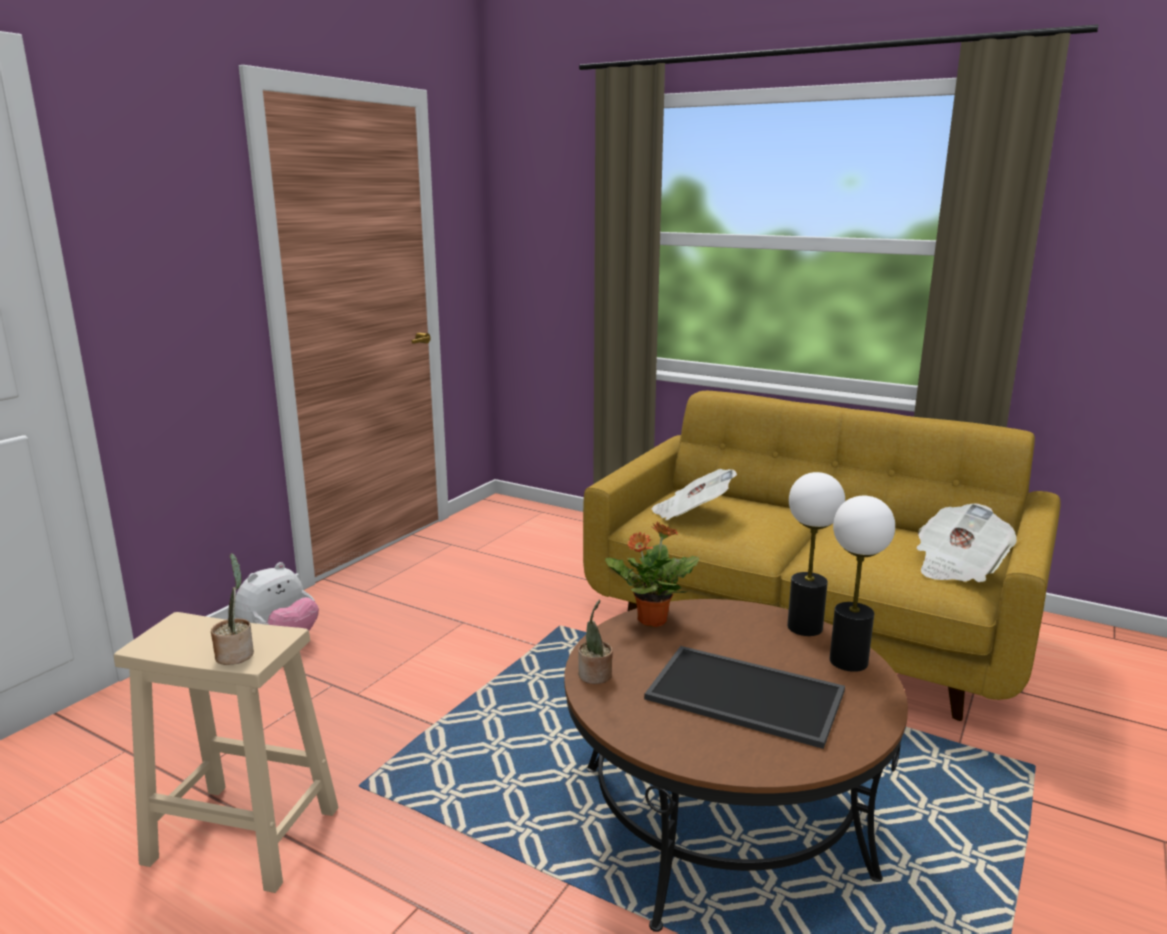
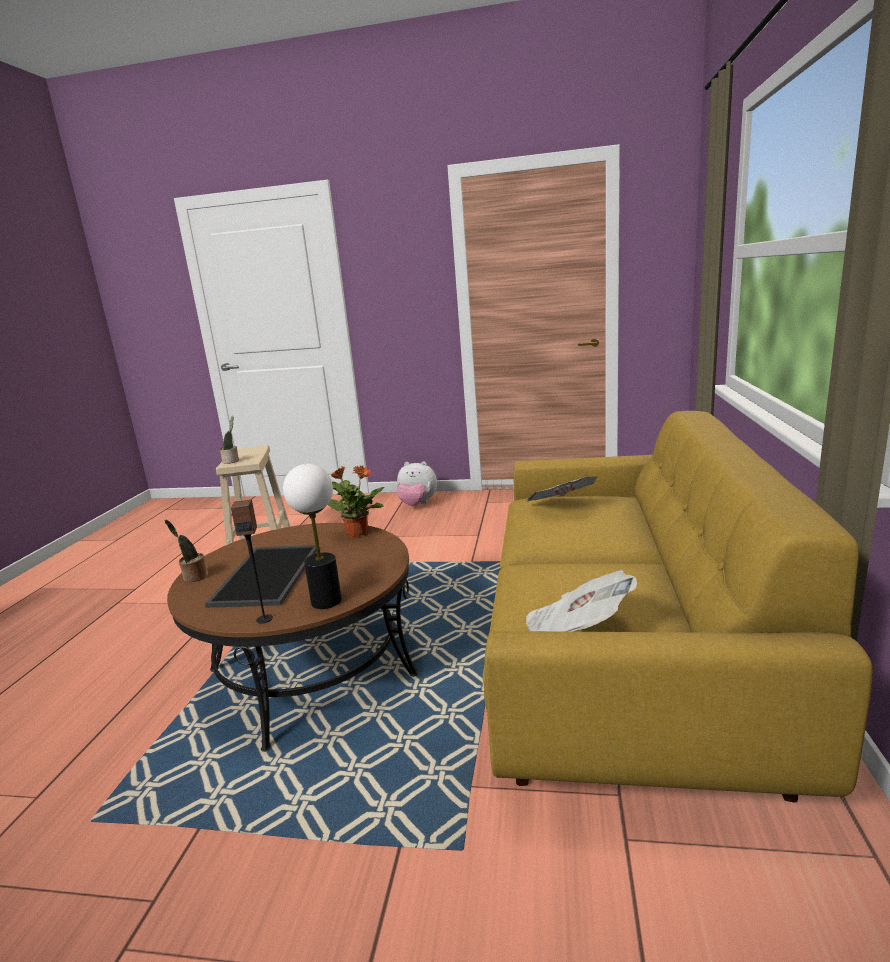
camera: 70 degrees right, 0 degrees up
potted plant [578,600,613,684] -> potted plant moved to [165,519,208,582]
table lamp [787,472,845,636] -> none
none -> speaker [231,500,273,624]

